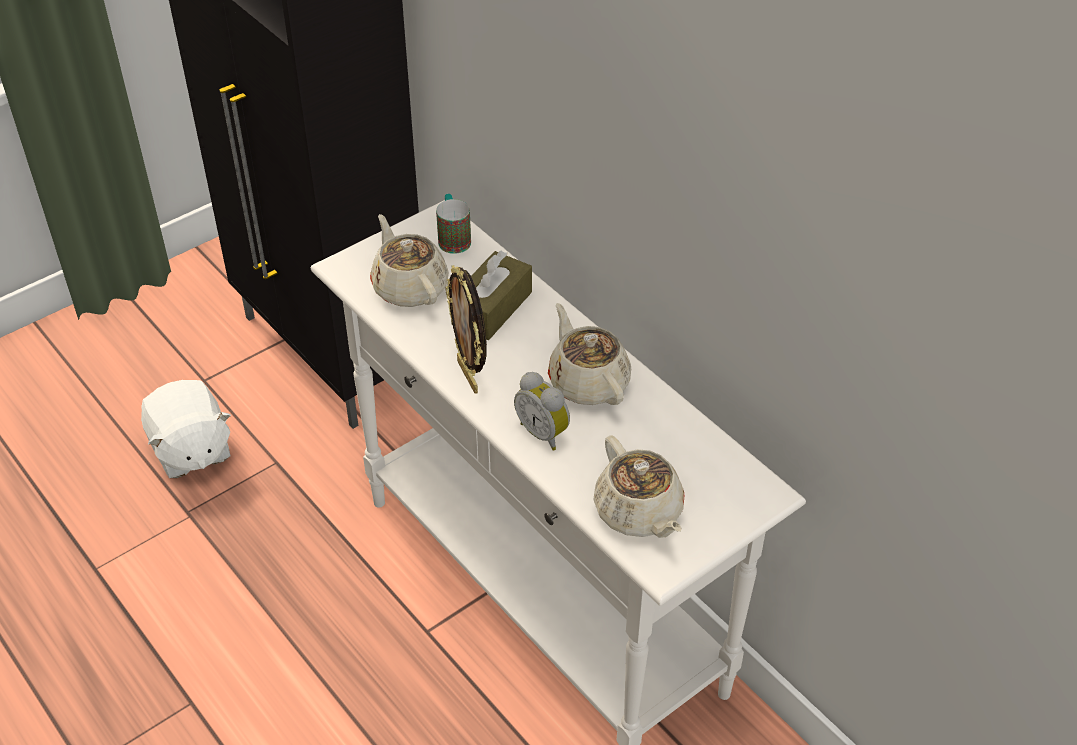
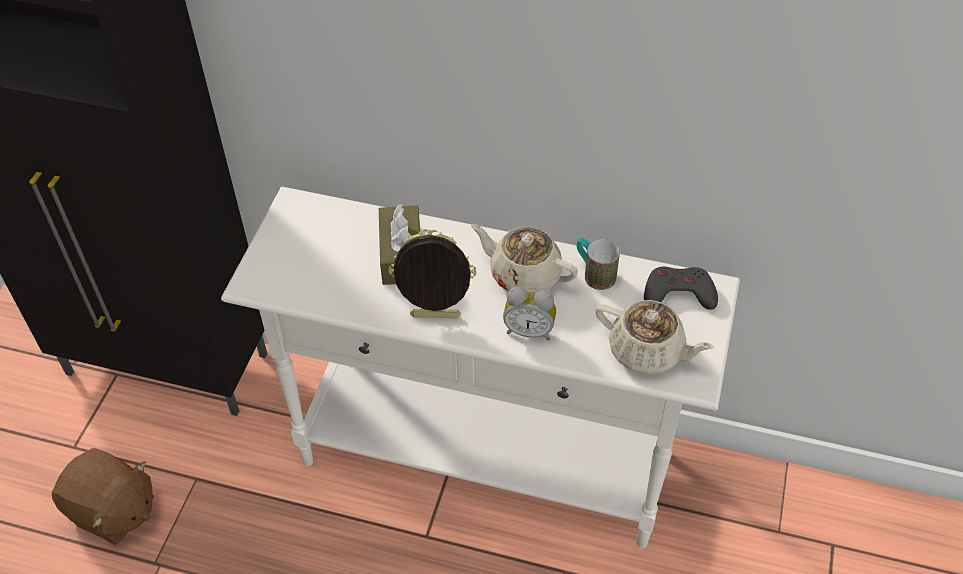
camera: 35 degrees left, 5 degrees up
white plush toy [141,380,231,478] -> brown plush toy [52,448,154,545]
beige teapot [370,214,449,307] -> none
mug [436,194,471,254] -> mug moved to [577,238,620,290]
picture frame [445,265,487,394] -> picture frame turned 150 degrees clockwise [388,229,476,318]
none -> grey game controller [644,267,718,310]

